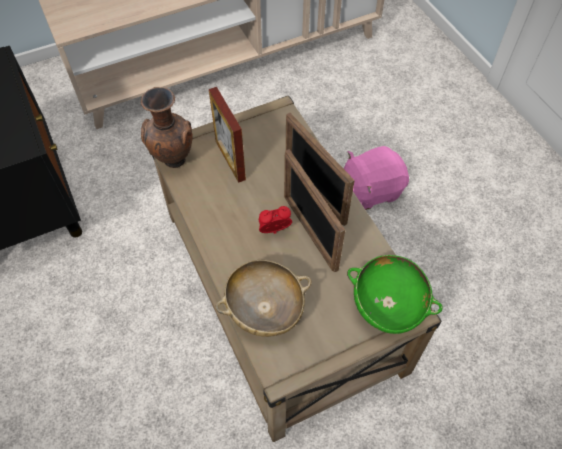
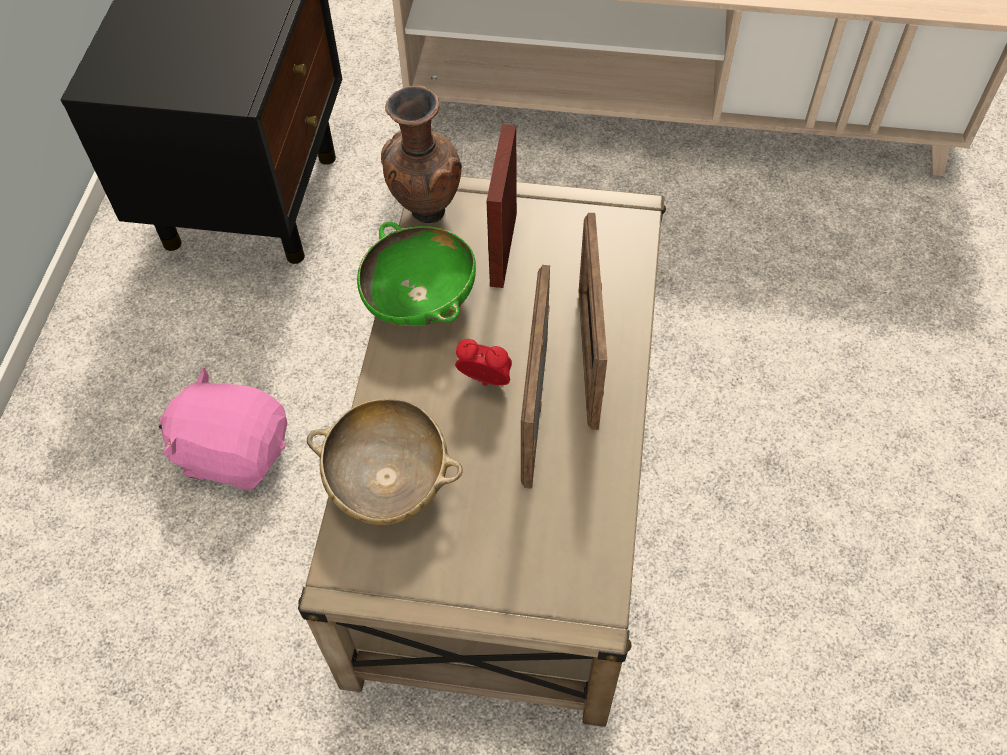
camera: 35 degrees right, 0 degrees up
pink plush toy [344,146,409,210] -> pink plush toy moved to [159,368,287,490]
green bowl [347,255,443,334] -> green bowl moved to [357,222,476,326]

